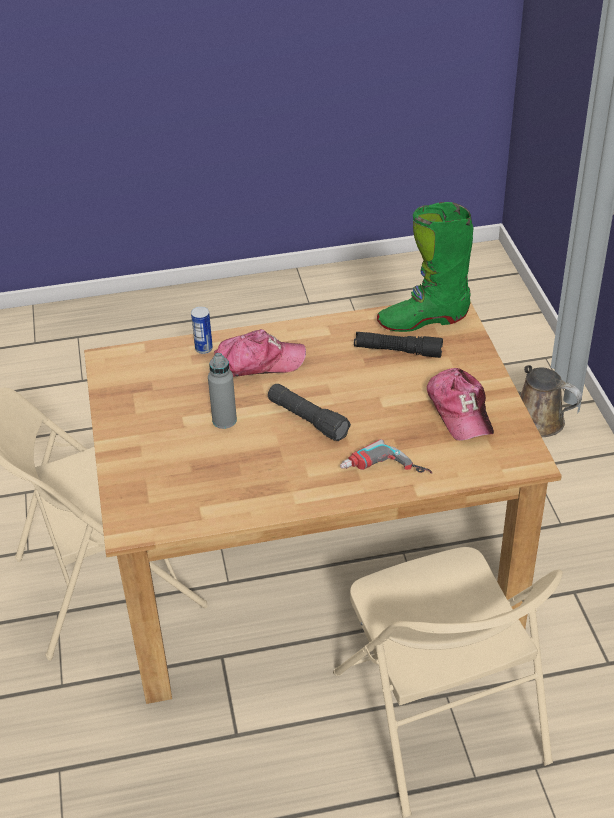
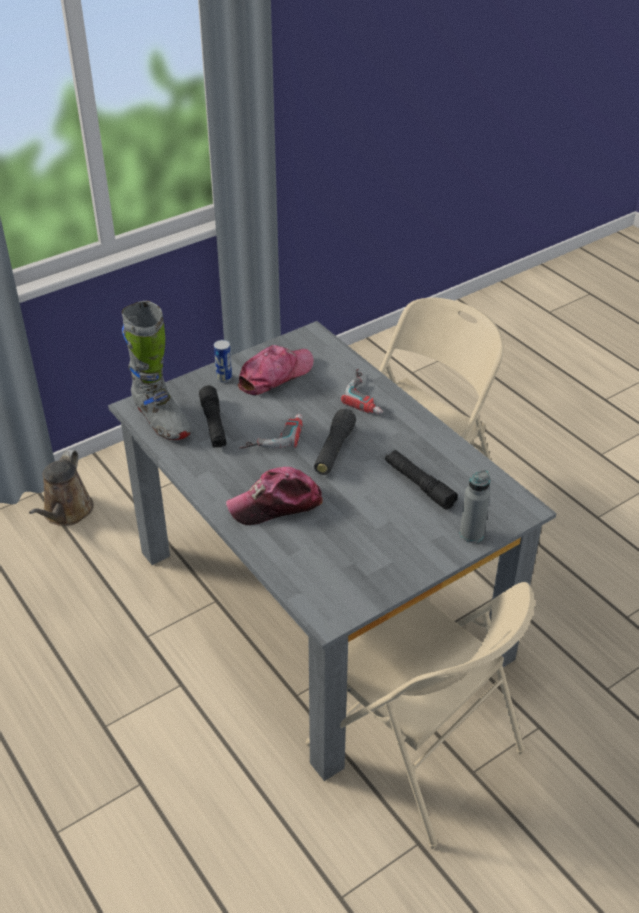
camera: 115 degrees left, 0 degrees up
brown dining table [84,301,562,704] -> grey dining table [108,321,556,781]
can [191,307,213,354] -> can moved to [214,340,232,383]
grey bottle [208,353,237,429] -> grey bottle moved to [460,470,490,543]
cap [212,329,306,377] -> cap turned 75 degrees counterclockwise [226,467,323,525]
green boot [377,202,474,332] -> grey boot [122,301,191,440]
none -> power drill [240,414,303,449]
none -> black flashlight [385,450,458,510]

